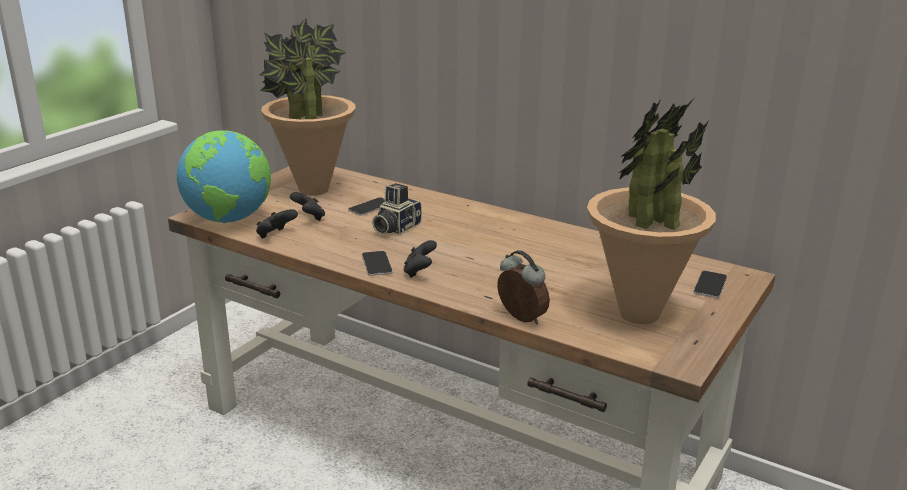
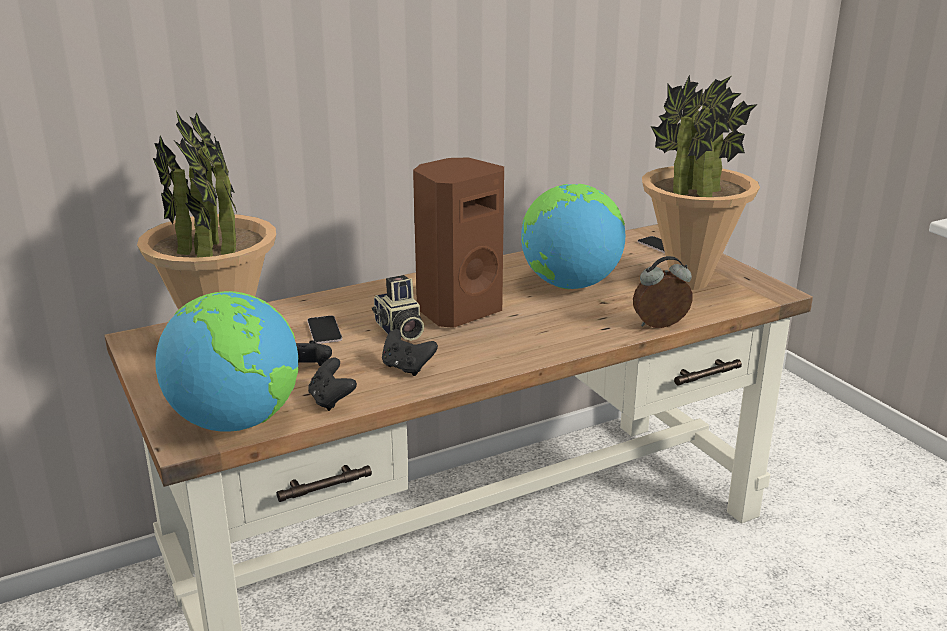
camera: 60 degrees left, 0 degrees up
phone [362,251,393,276] -> none
black game controller [403,240,437,278] -> black game controller moved to [382,329,438,376]
none -> brown speaker [413,158,504,328]
none -> globe [521,184,625,289]

